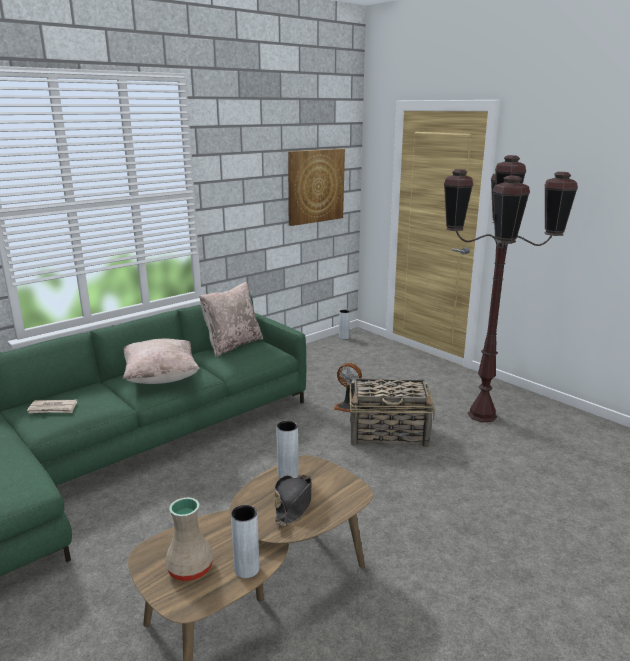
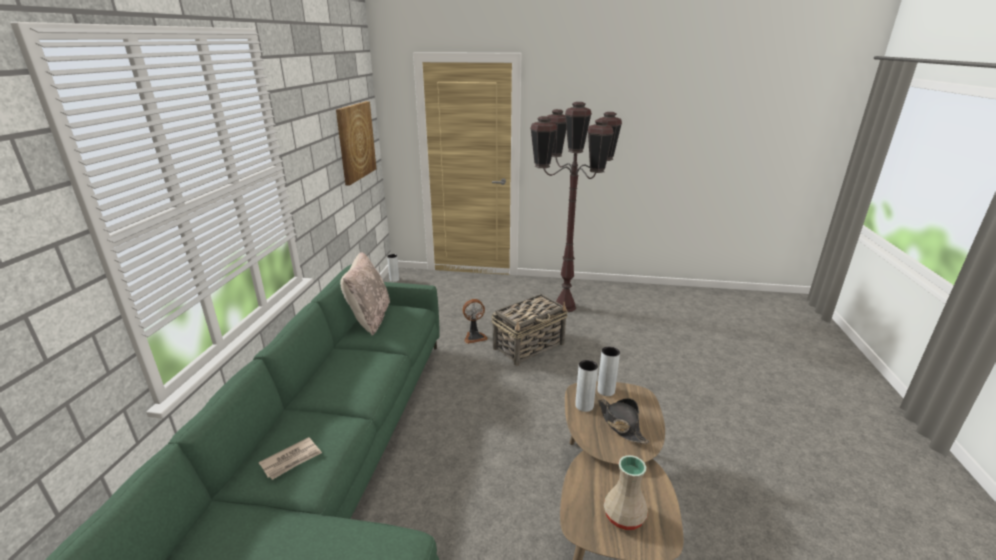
camera: 40 degrees left, 5 degrees up
beige pillow [123,339,200,384] -> none
grey vase [231,505,260,578] -> grey vase moved to [597,347,620,396]

